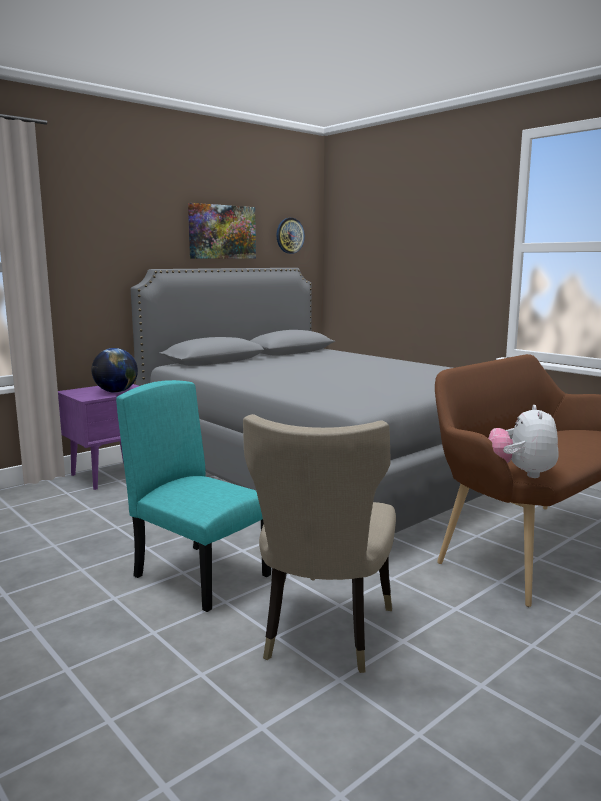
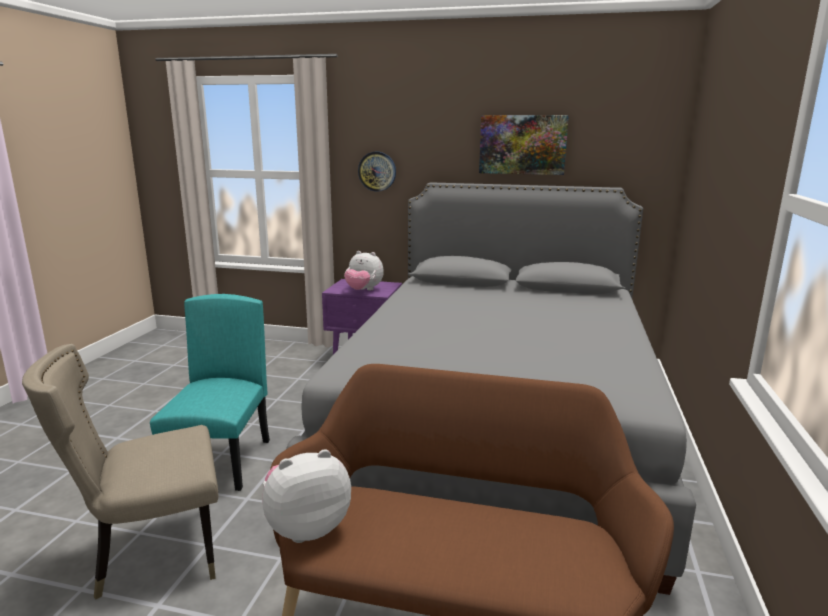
camera: 55 degrees right, 5 degrees up
globe [92,348,138,393] -> plush toy [344,251,384,291]
wall clock [277,218,305,254] -> wall clock moved to [358,152,396,192]

